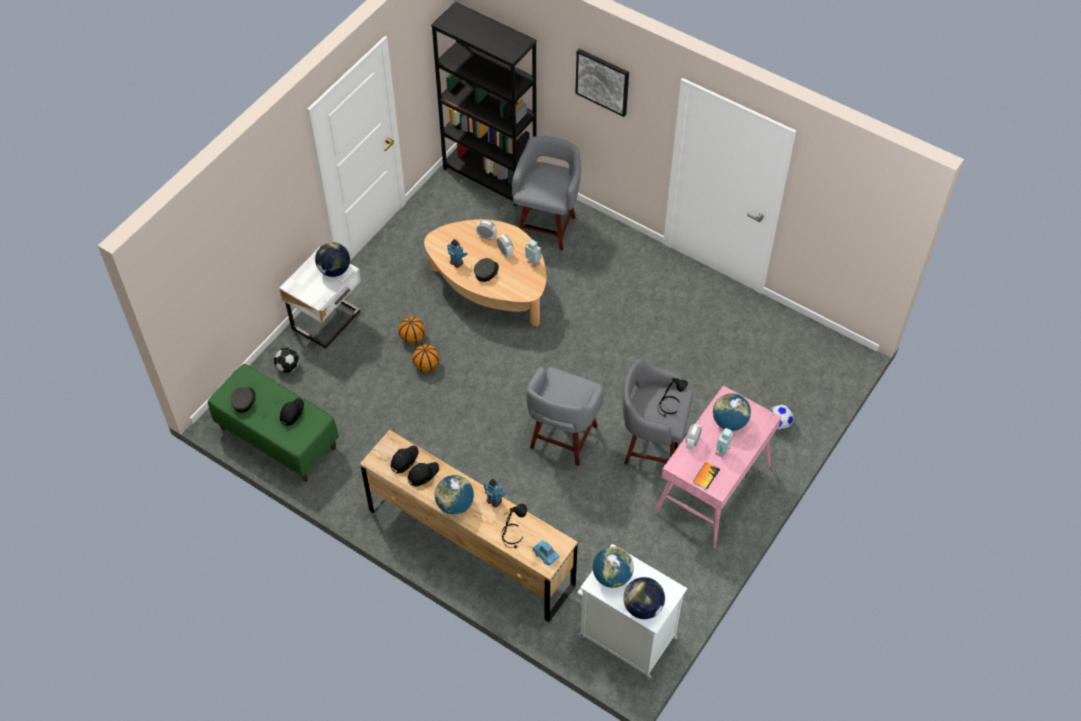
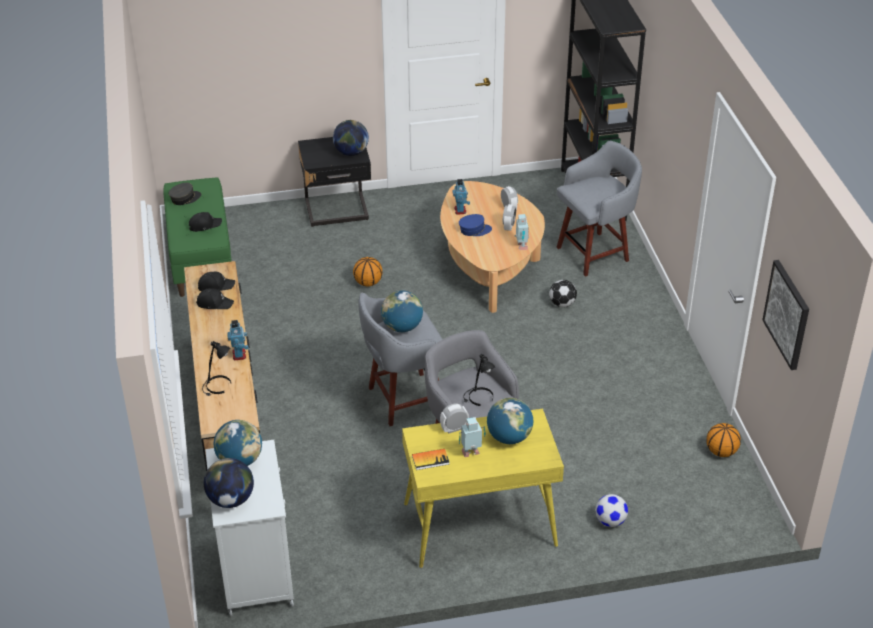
camera: 45 degrees right, 15 degrees down
football [274,348,299,373] -> football moved to [549,280,577,307]
white nightstand [279,247,361,349] -> black nightstand [298,137,371,227]
basketball [398,317,425,344] -> basketball moved to [706,423,741,457]
globe [435,475,474,514] -> globe moved to [381,290,423,332]
grey cap [474,258,499,282] -> blue cap [459,214,492,236]
blue toy car [532,540,560,566] -> none
picture [575,49,629,117] -> picture moved to [762,260,809,370]
pink desk [654,386,781,548] -> yellow desk [402,409,564,568]

